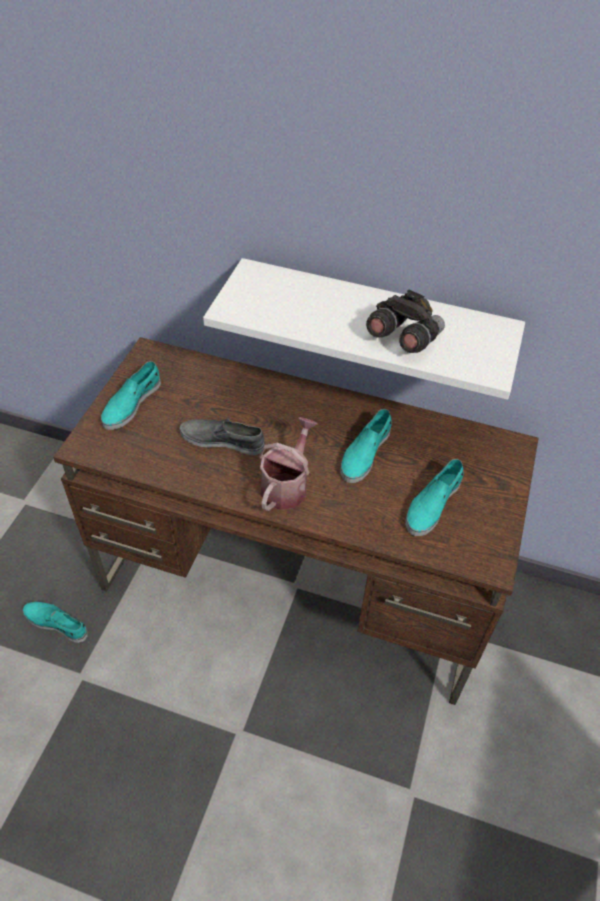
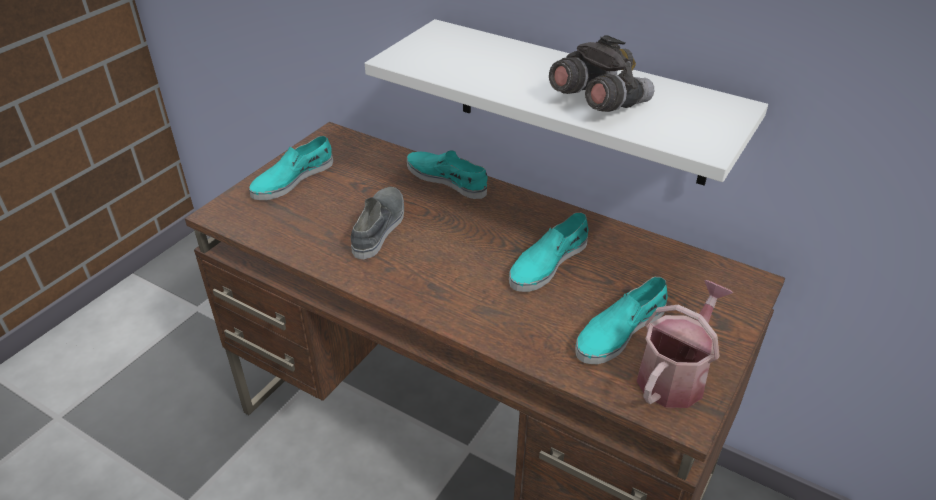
camera: 15 degrees right, 10 degrees down
turquoise shoe [23,602,87,643] -> turquoise shoe moved to [407,150,488,199]
grey shoe [180,418,265,455] -> grey shoe turned 75 degrees clockwise [351,187,404,259]
watering can [259,417,317,511] -> watering can moved to [637,280,733,408]

